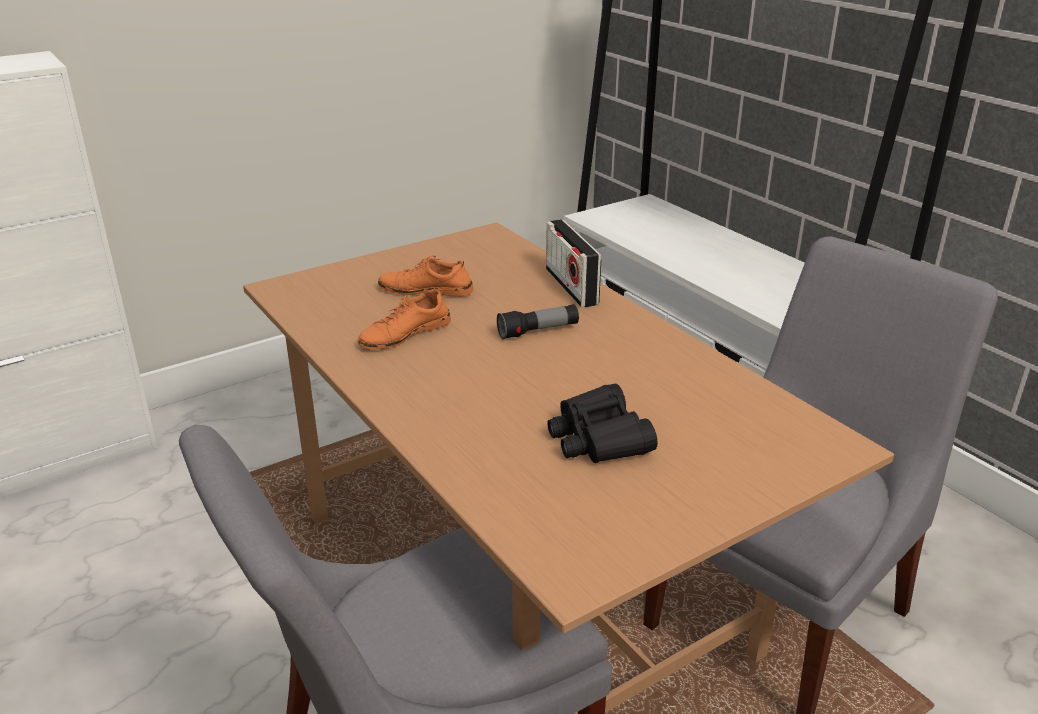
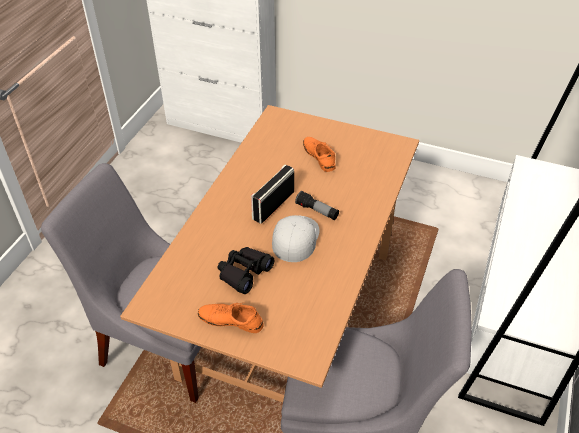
camera: 55 degrees right, 15 degrees up
orange shoe [358,287,451,349] -> orange shoe moved to [198,303,264,333]
radio [546,219,601,307] -> radio moved to [251,165,294,224]
none -> white cap [272,215,320,262]

